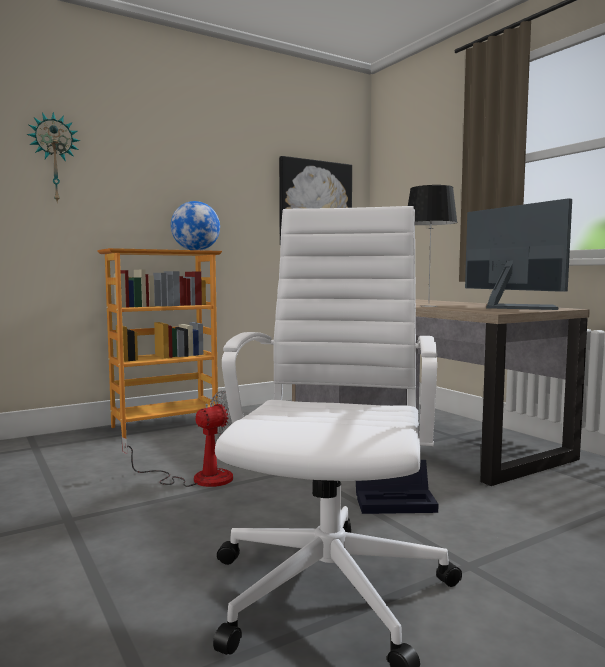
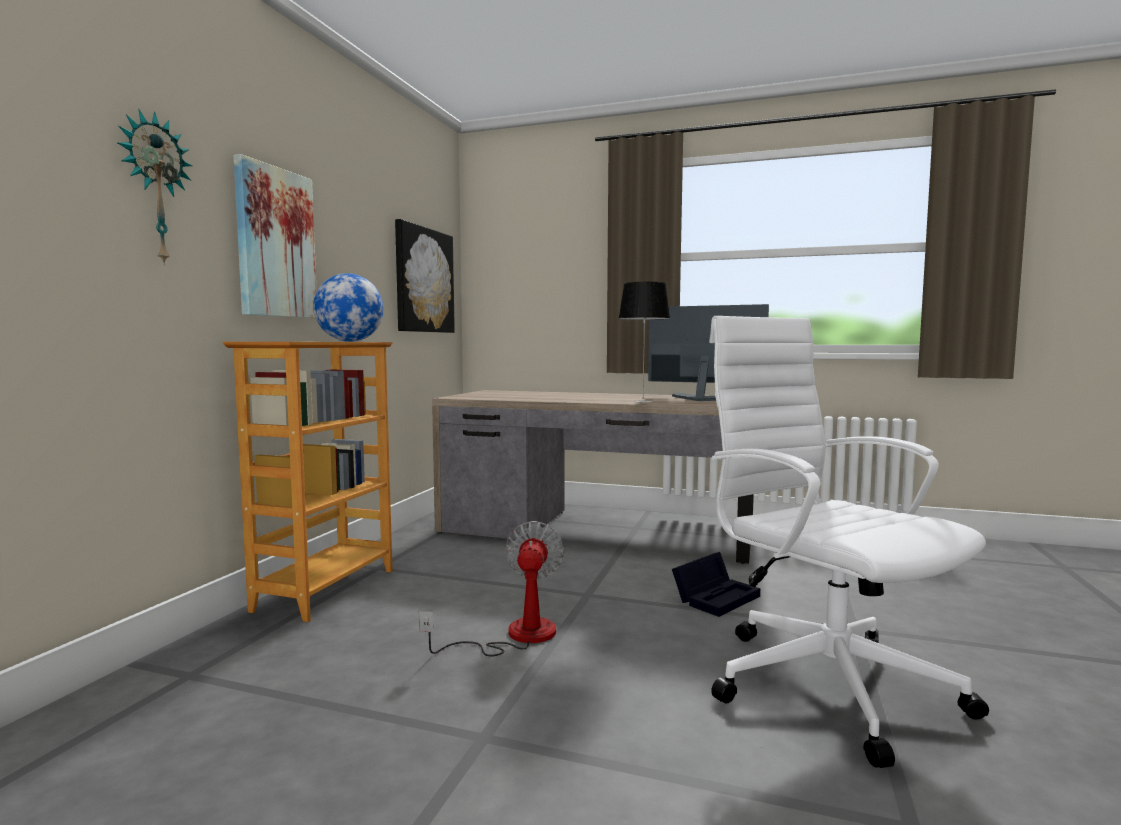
camera: 40 degrees left, 0 degrees up
none -> picture [234,154,317,318]

